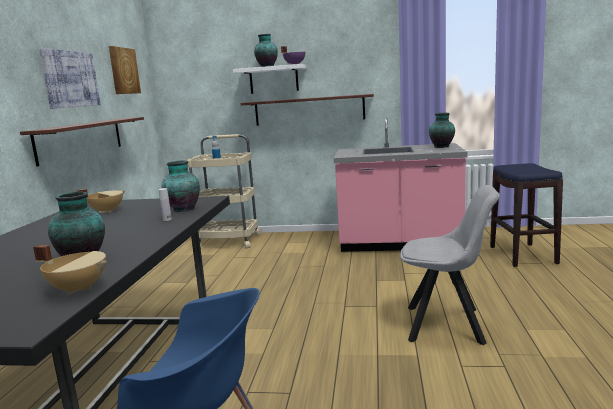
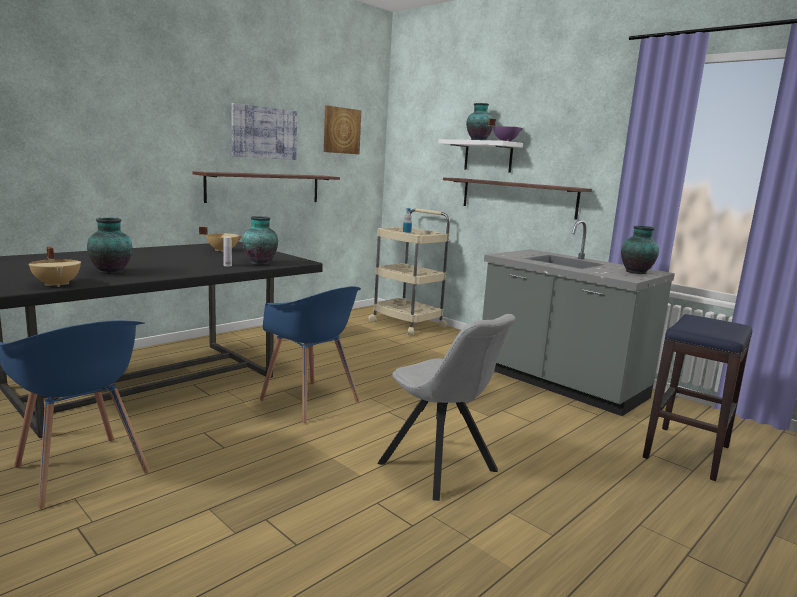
camera: 35 degrees right, 0 degrees up
pink counter [334,117,468,252] -> grey counter [482,220,675,416]
none -> blue chair [260,286,361,423]

